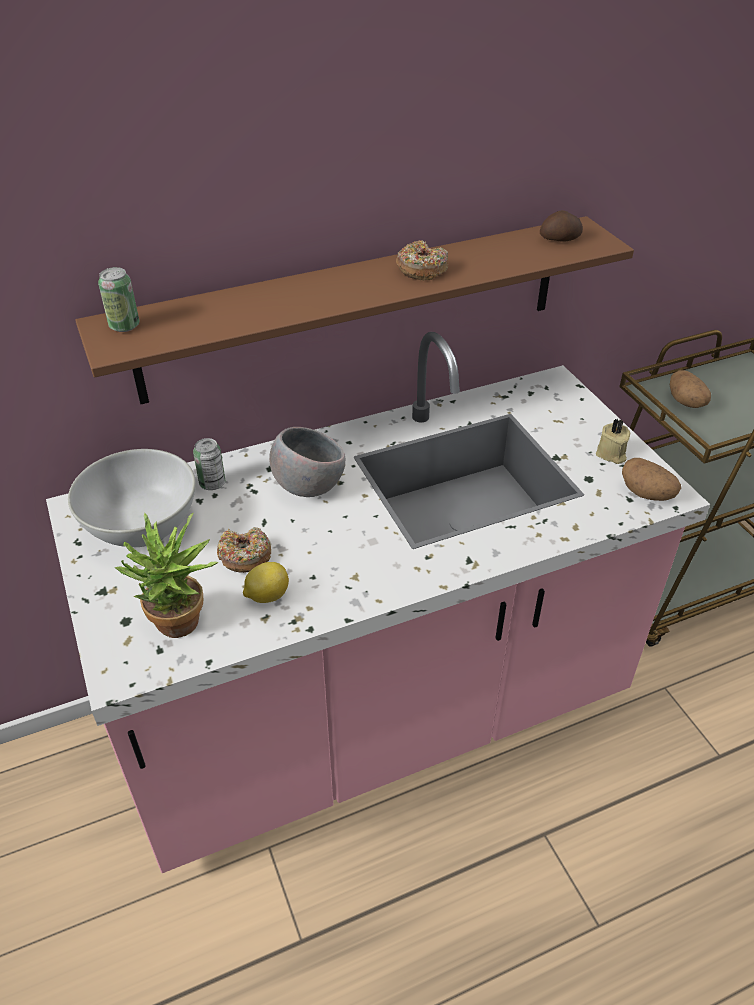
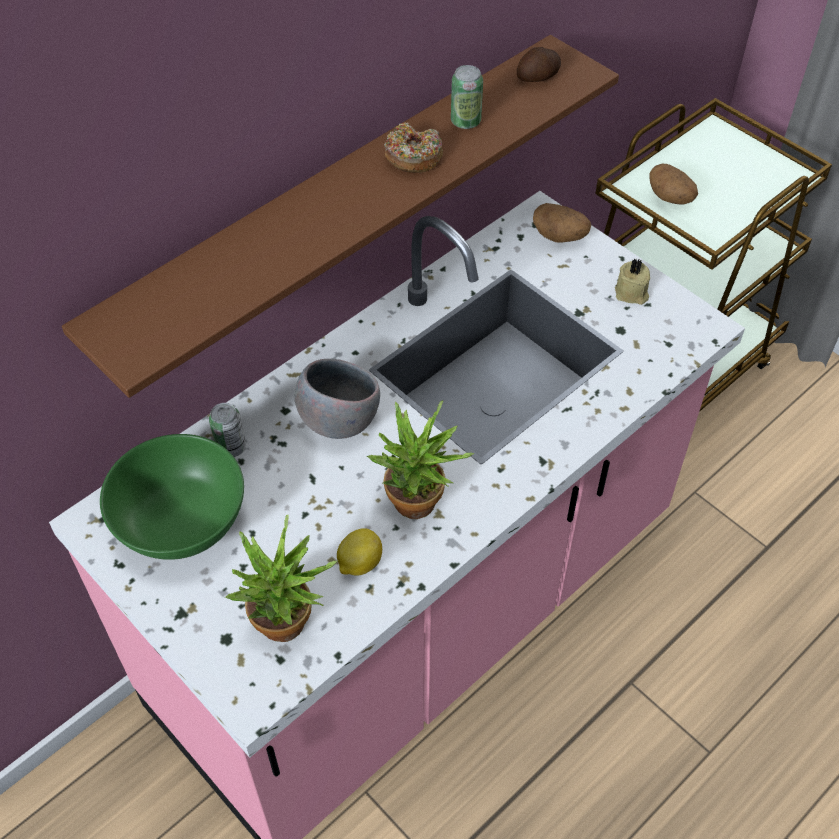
camera: 20 degrees left, 10 degrees up
white bowl [68,449,196,547] -> green bowl [100,434,244,560]
can [98,267,139,332] -> can moved to [451,65,483,129]
donut [217,527,271,573] -> none
potato [622,458,681,501] -> potato moved to [533,203,591,243]
none -> potted plant [367,400,475,519]

